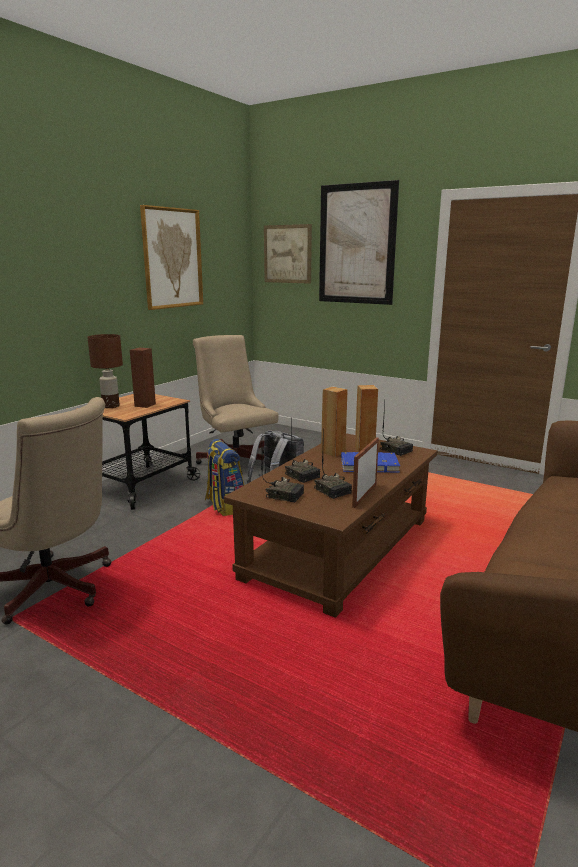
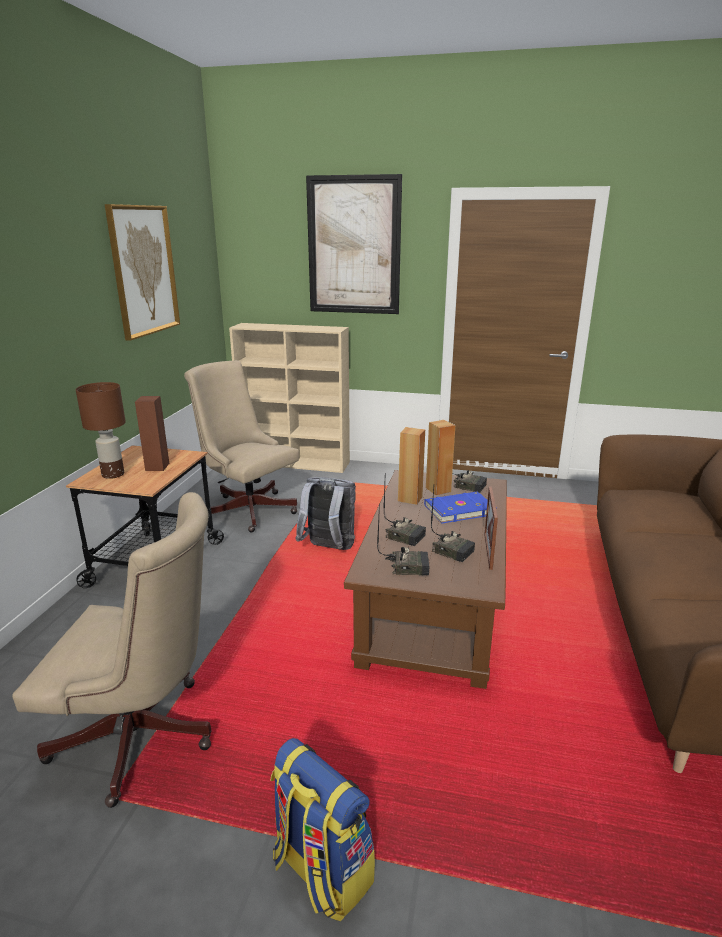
camera: 20 degrees left, 5 degrees up
backpack [205,439,244,516] -> backpack moved to [271,738,375,921]
picture [264,224,312,284] -> none
none -> beige bookcase [229,323,350,473]

